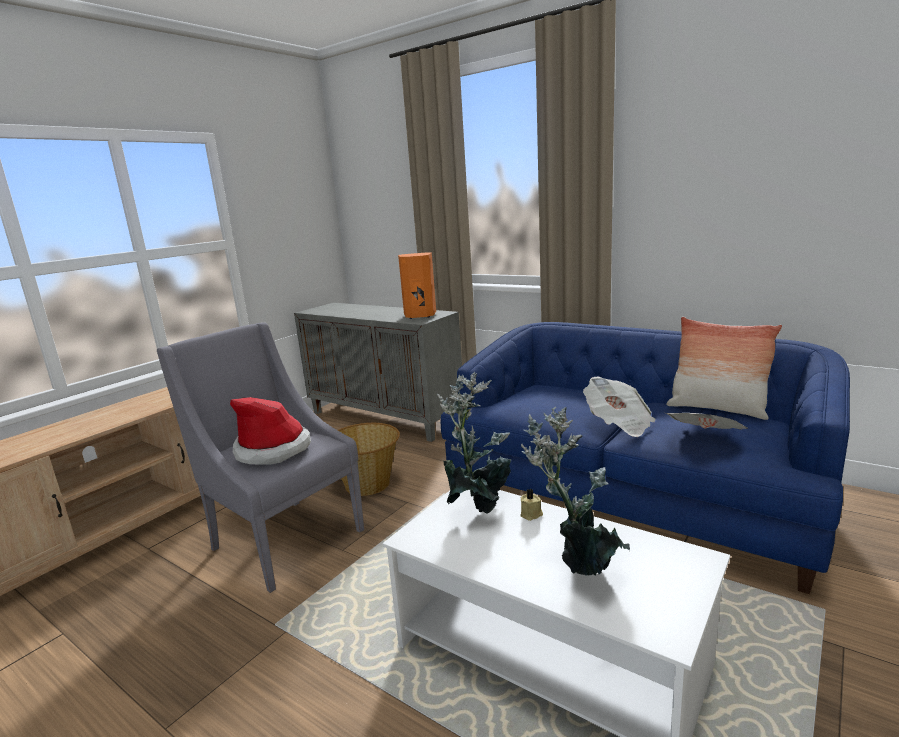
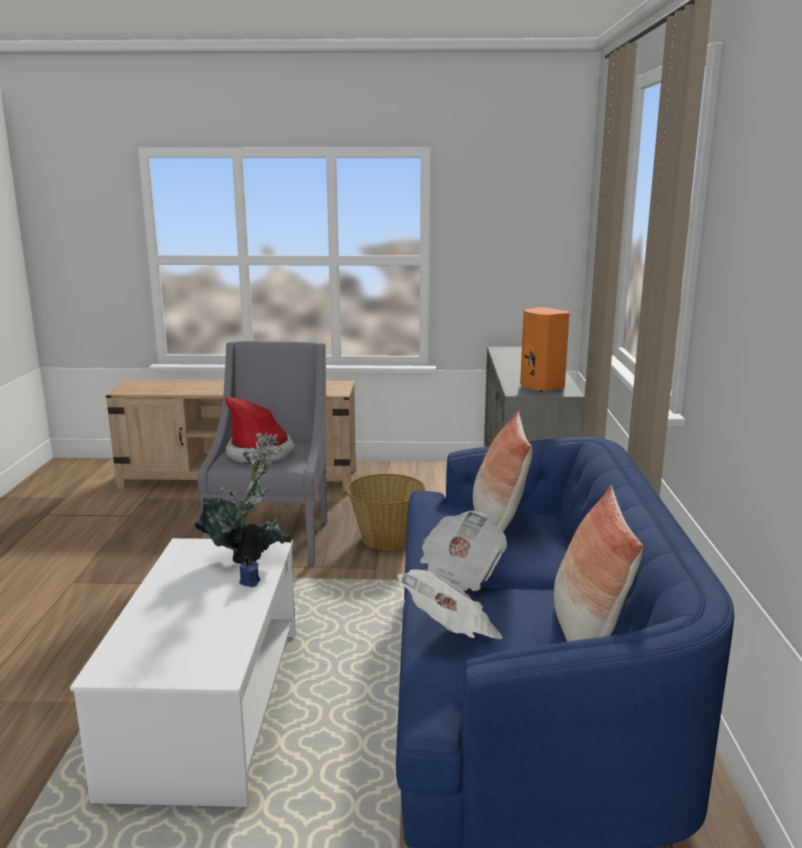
camera: 55 degrees right, 0 degrees up
beige candle [520,489,543,521] -> blue candle [239,556,260,587]
potted plant [521,406,630,576] -> none
none -> pillow [473,411,532,531]

